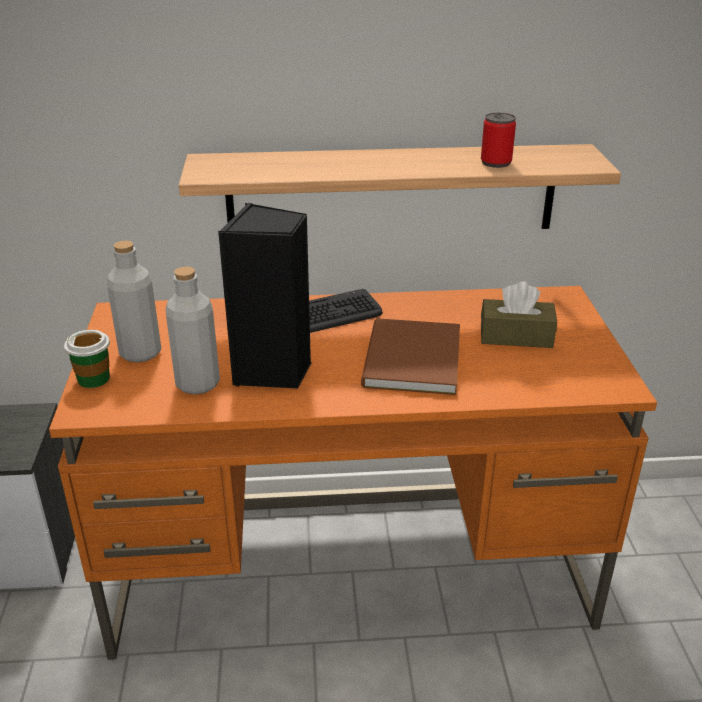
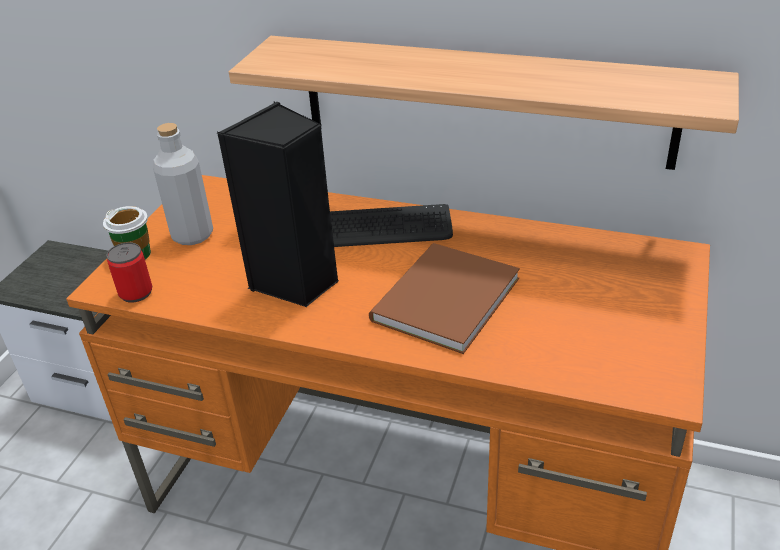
camera: 25 degrees right, 5 degrees up
grey bottle [165,266,220,394] -> none
can [481,113,516,168] -> can moved to [106,242,152,303]
brown tissue box [481,281,557,348] -> none

